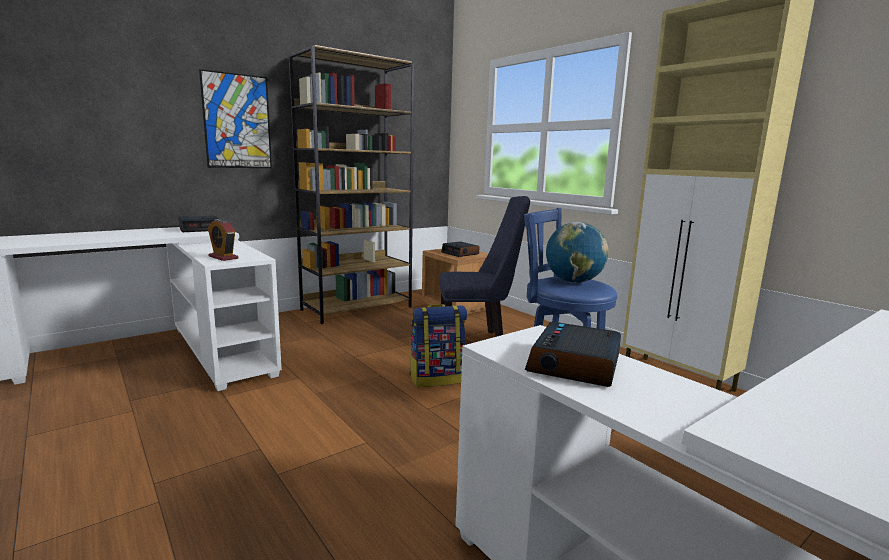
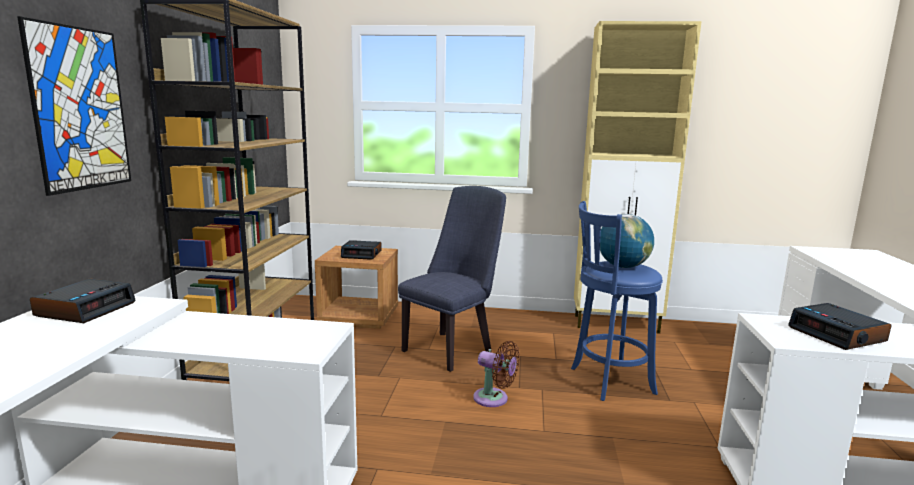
camera: 45 degrees left, 0 degrees up
alarm clock [208,219,239,261] -> none
backpack [409,304,467,387] -> brown fan [473,341,520,407]

